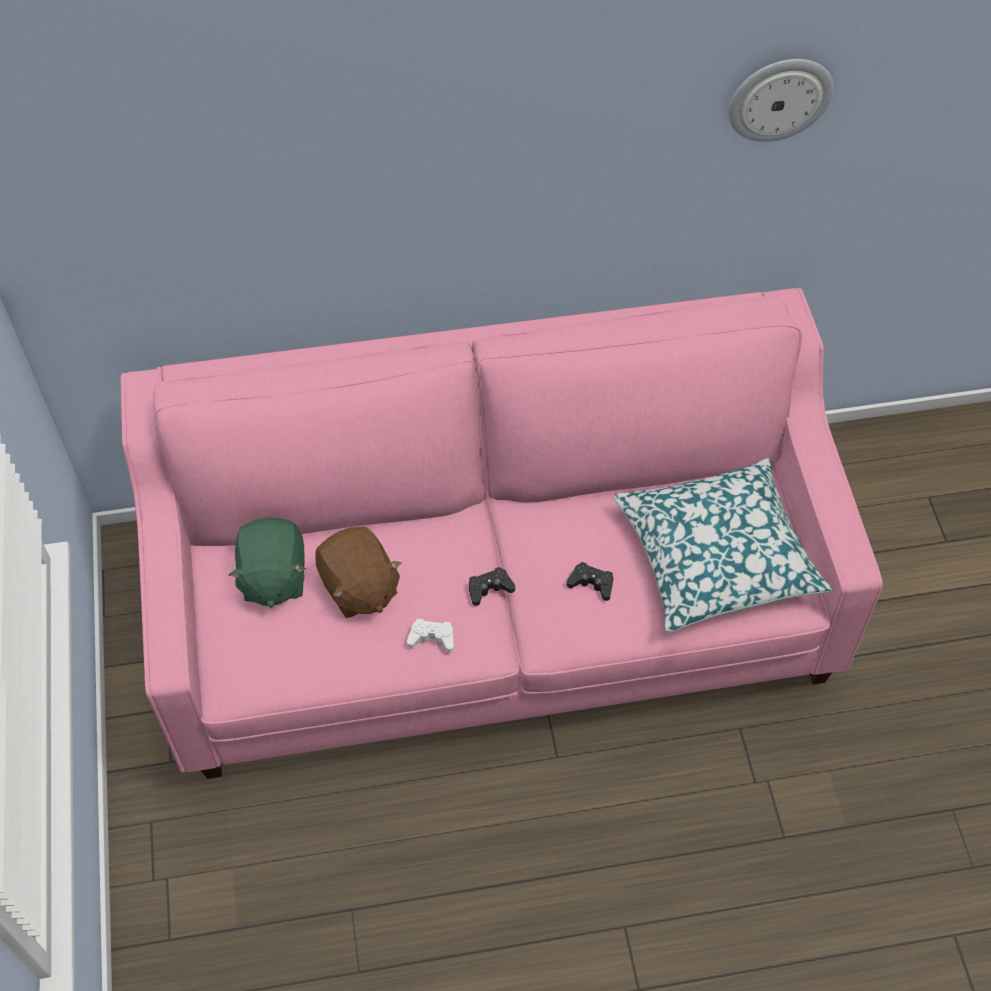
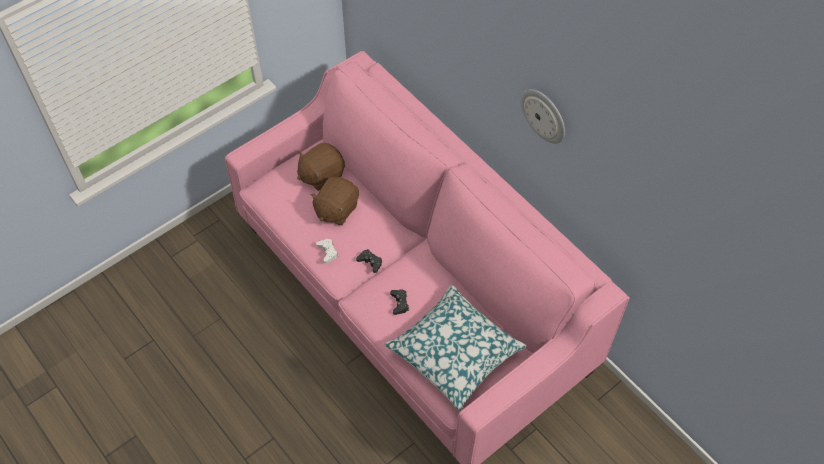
camera: 60 degrees right, 0 degrees up
green plush toy [229,518,306,608] -> brown plush toy [297,143,345,191]
wall clock [728,59,834,142] -> wall clock moved to [521,89,565,144]

